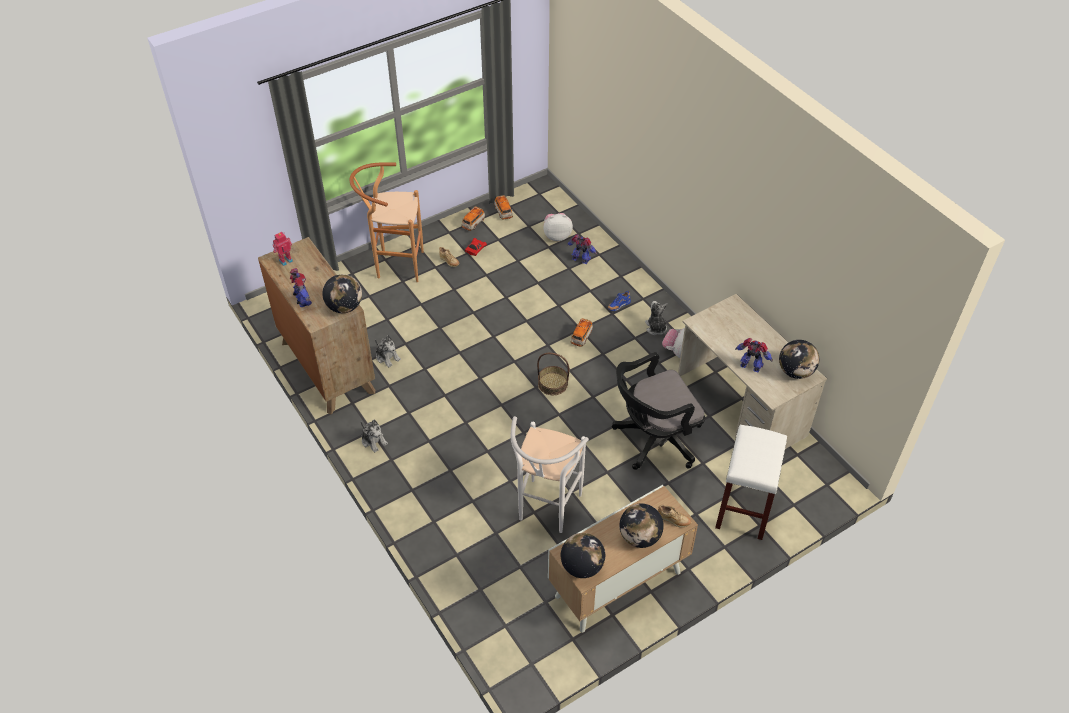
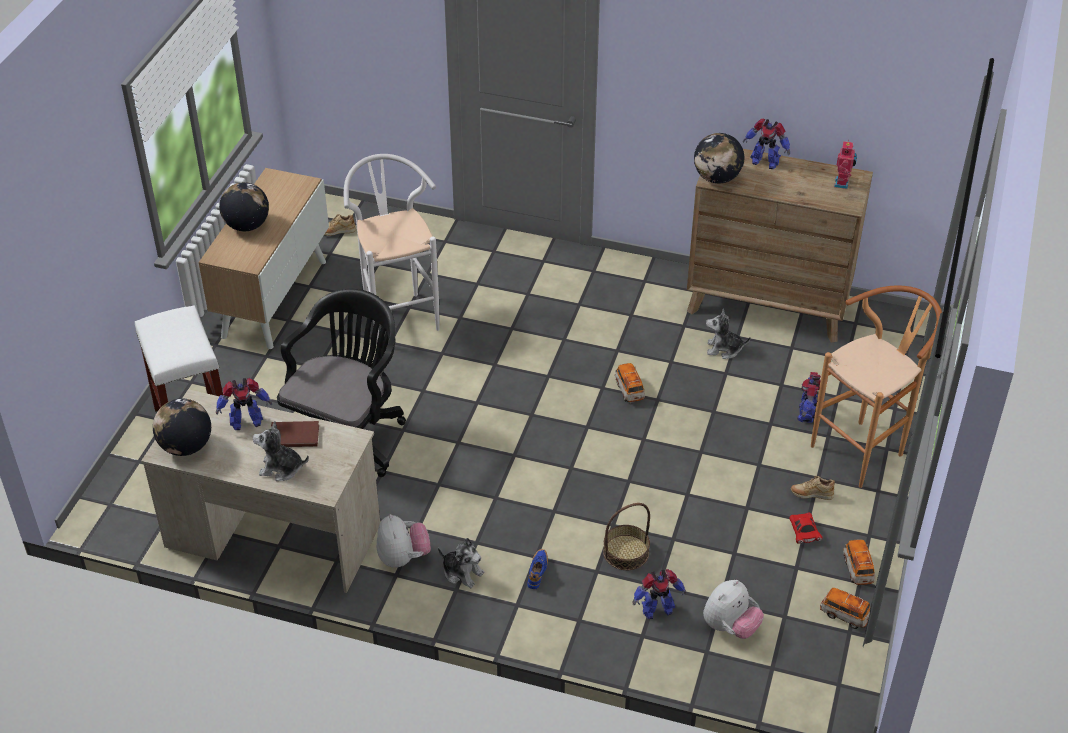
camera: 140 degrees right, 5 degrees down
plush toy [361,420,388,452] -> plush toy moved to [253,421,309,481]
basket [537,353,569,395] -> basket moved to [603,503,650,570]
globe [561,533,605,578] -> none
toy car [571,318,593,346] -> toy car moved to [615,363,645,403]
beige shoe [658,504,691,527] -> beige shoe moved to [324,214,356,236]
none -> brown book [271,421,319,447]
none -> toy robot [797,372,821,423]

